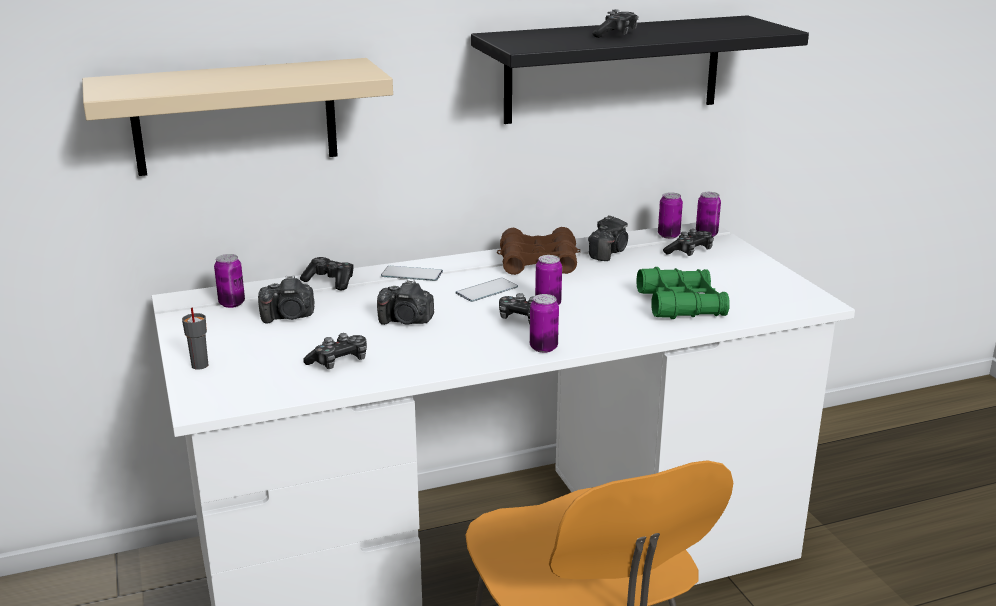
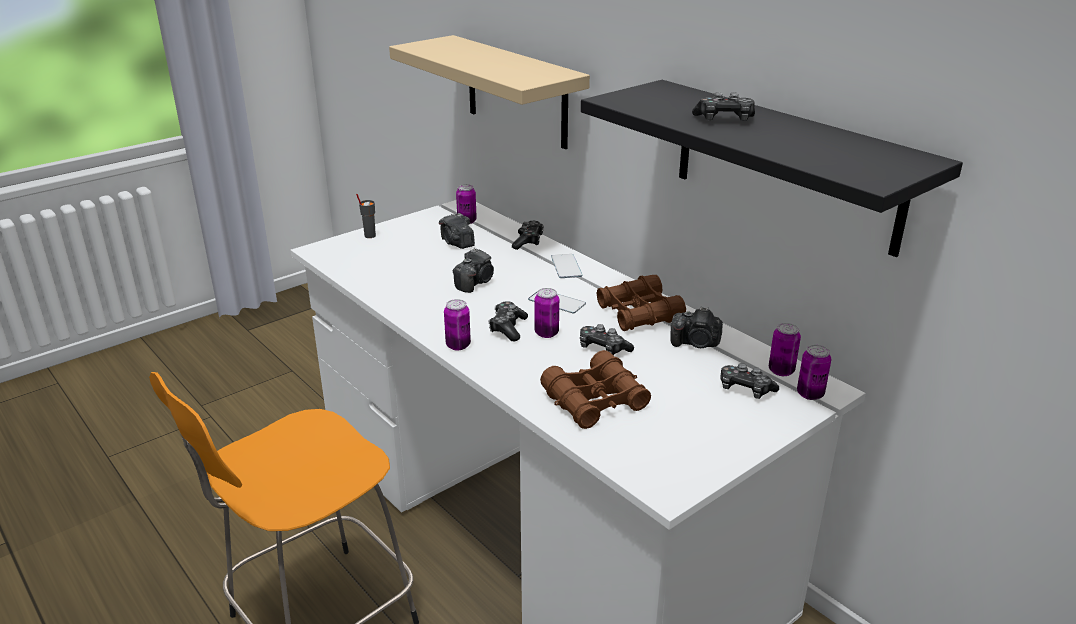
camera: 70 degrees right, 5 degrees up
game controller [303,333,367,369] -> game controller moved to [580,324,634,355]
camera [377,280,434,325] -> camera turned 135 degrees counterclockwise [453,248,494,293]
green binoculars [636,267,730,319] -> brown binoculars [540,350,651,429]

